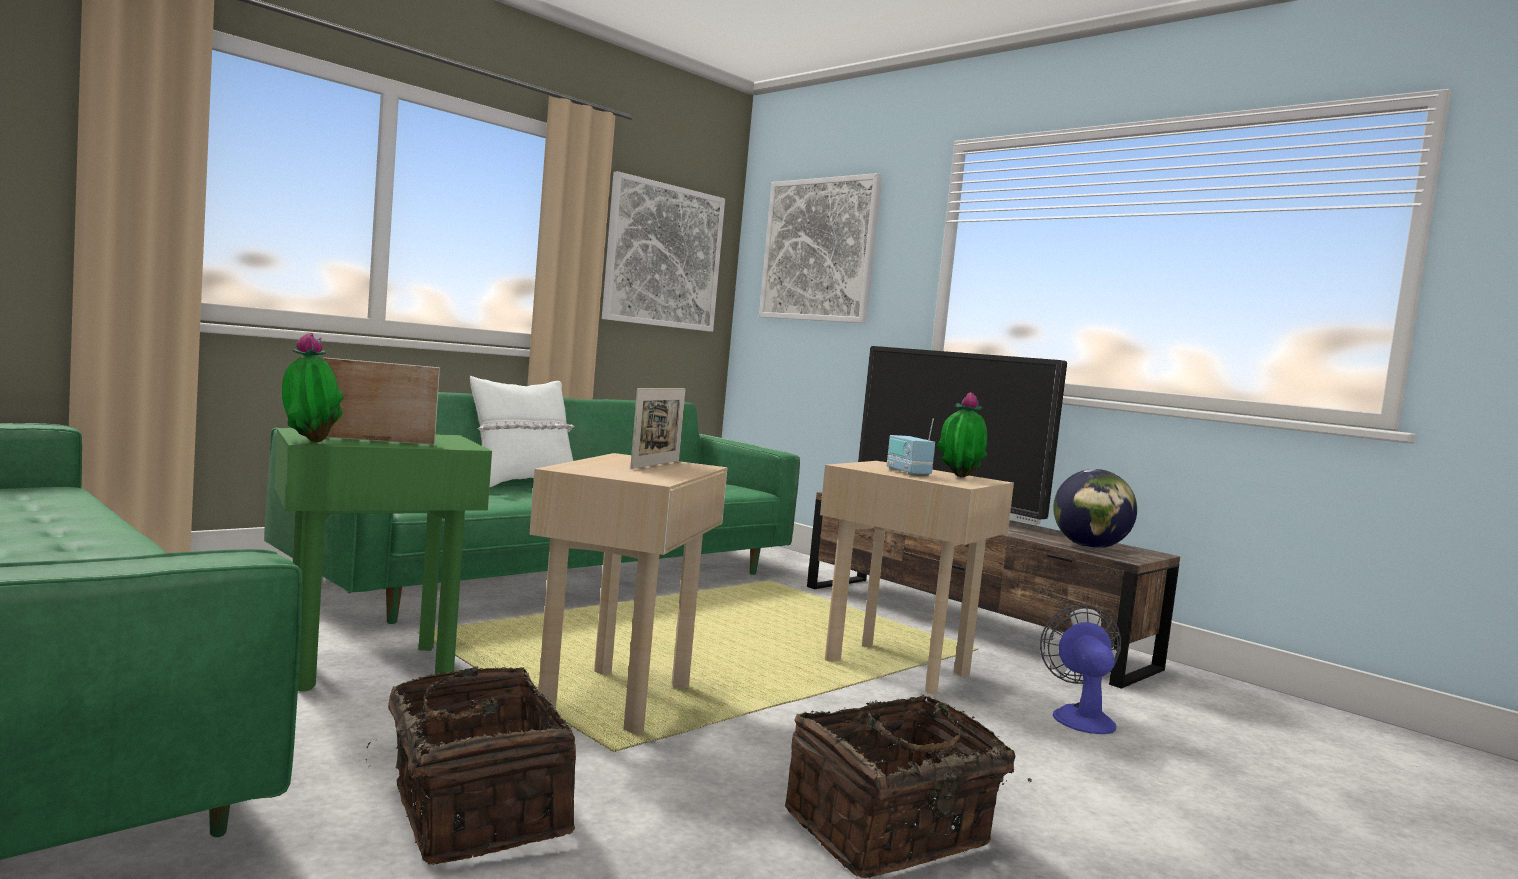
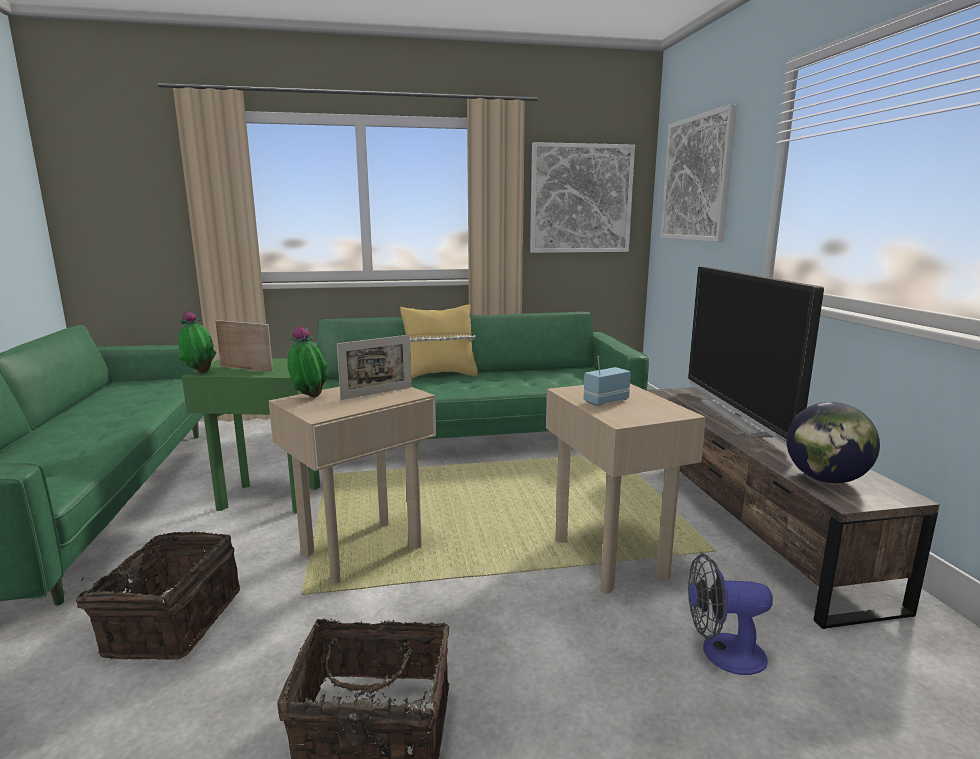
camera: 35 degrees right, 10 degrees up
white pillow [470,376,575,487] -> yellow pillow [400,305,478,379]
radio [887,418,935,476] -> radio turned 45 degrees clockwise [584,356,631,406]
potted plant [937,392,987,477] -> potted plant moved to [287,325,328,398]
fan [1040,605,1121,734] -> fan turned 120 degrees counterclockwise [688,553,773,675]

